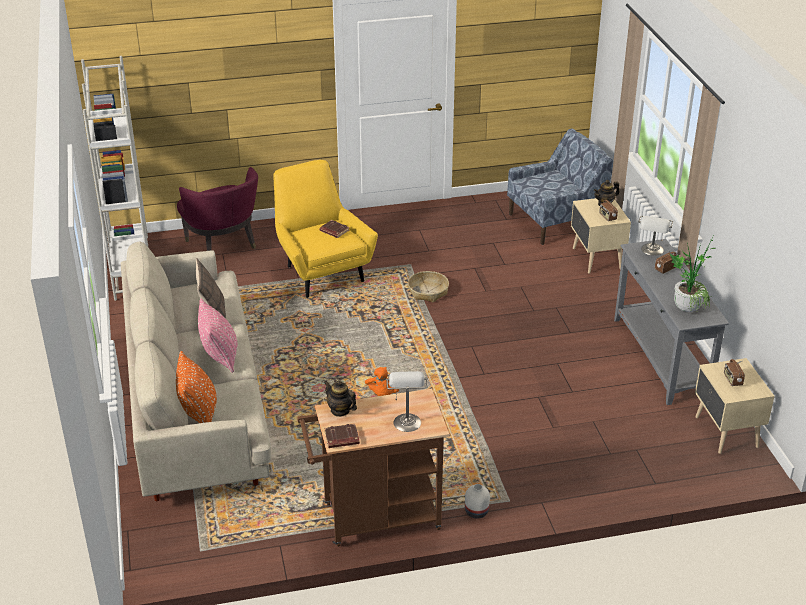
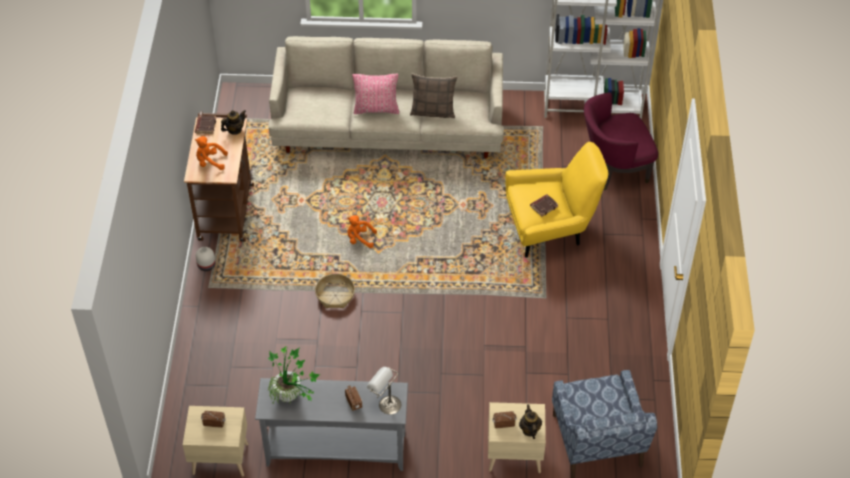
camera: 105 degrees right, 15 degrees up
orange pillow [176,351,217,423] -> none
white table lamp [386,371,428,432] -> orange plush toy [195,136,228,170]
basket [408,271,449,302] -> basket moved to [315,273,355,308]

